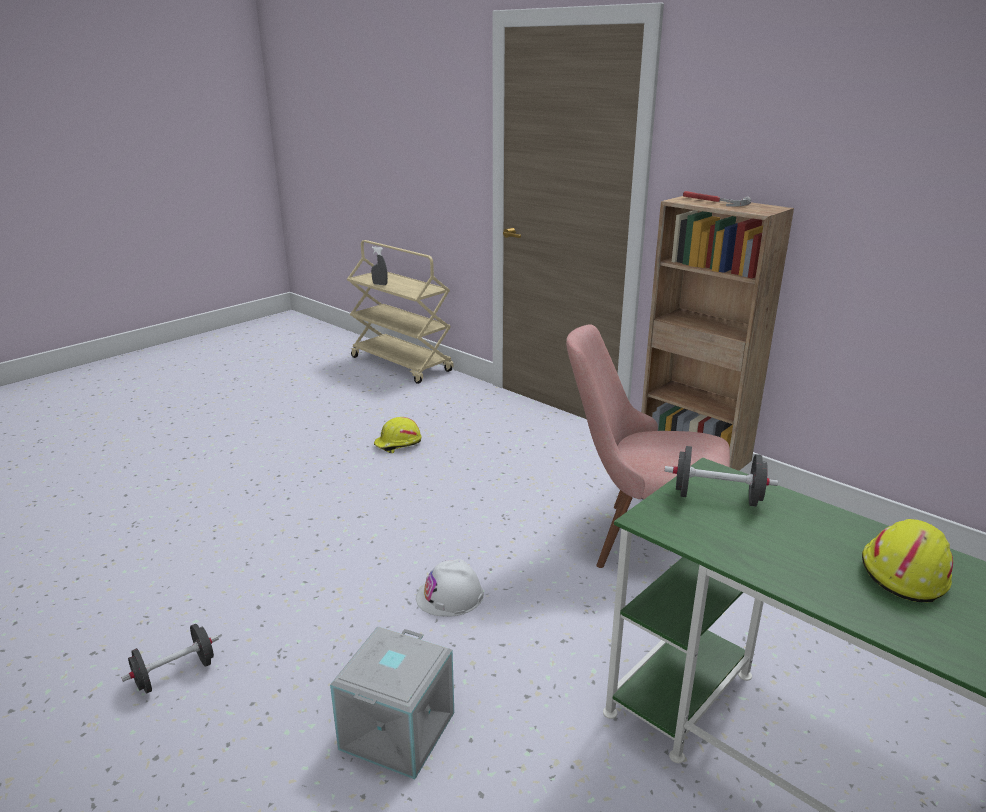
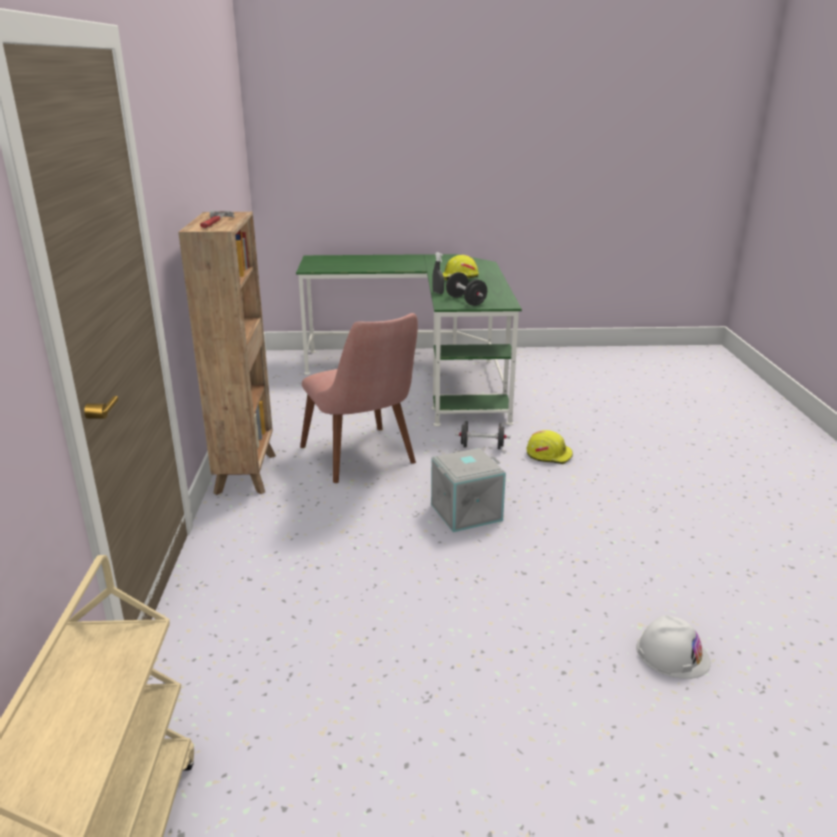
camera: 135 degrees left, 0 degrees up
black dumbbell [121,624,219,694] -> black dumbbell moved to [455,422,510,449]
grey storage box [330,626,454,779] -> grey storage box moved to [431,448,506,532]
grey spray bottle [371,246,388,285] -> grey spray bottle moved to [432,252,444,294]
yellow hard hat [374,417,422,453] -> yellow hard hat moved to [527,430,573,464]
white hard hat [416,559,484,617] -> white hard hat moved to [636,615,711,679]

